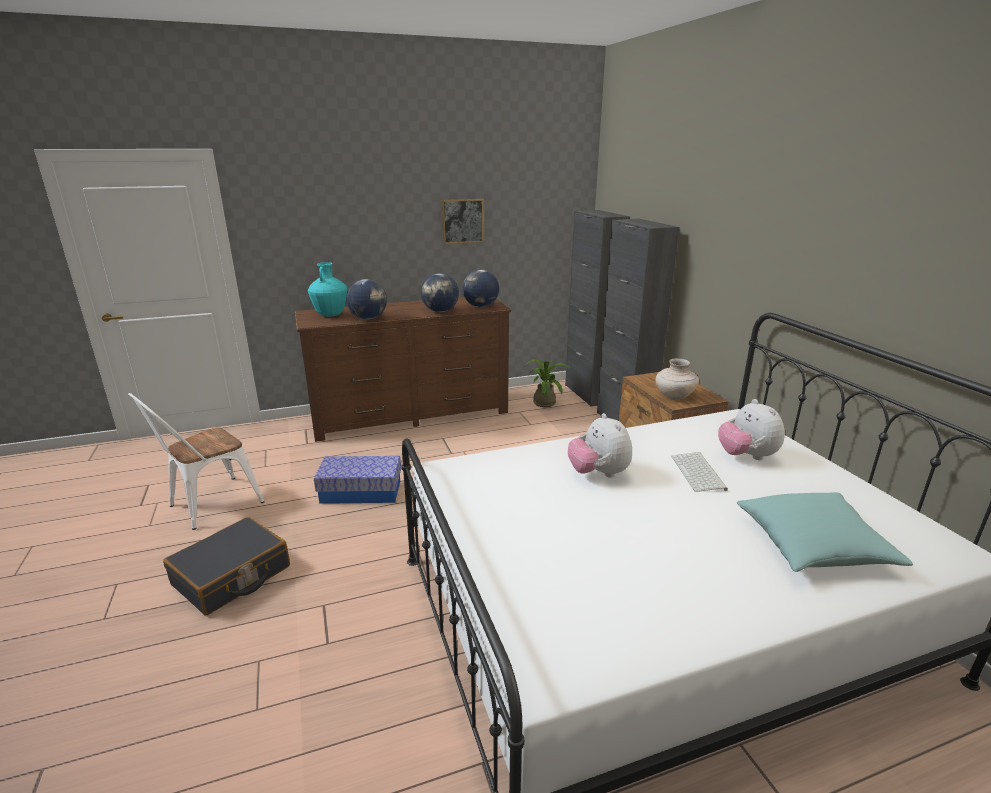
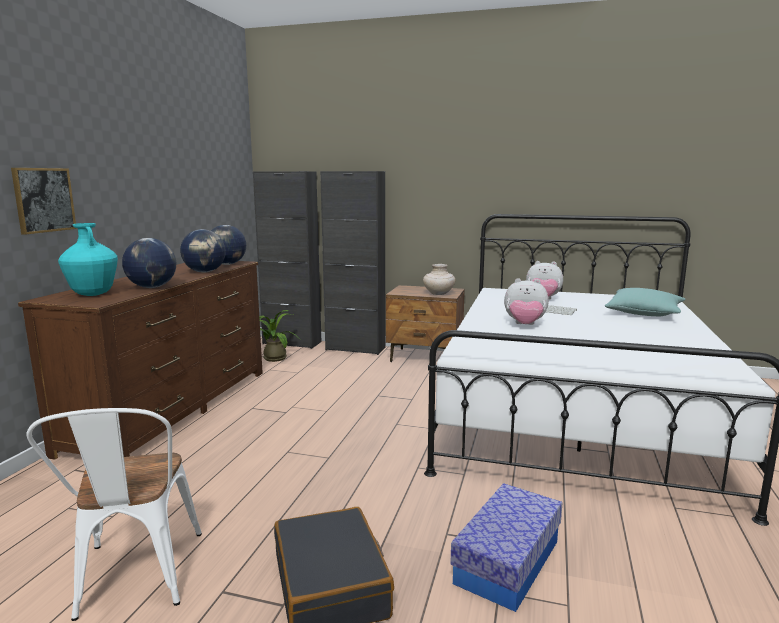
camera: 55 degrees left, 10 degrees down
storage box [314,456,401,504] -> storage box moved to [450,483,562,612]
picture [442,199,484,244] -> picture moved to [11,168,77,235]

